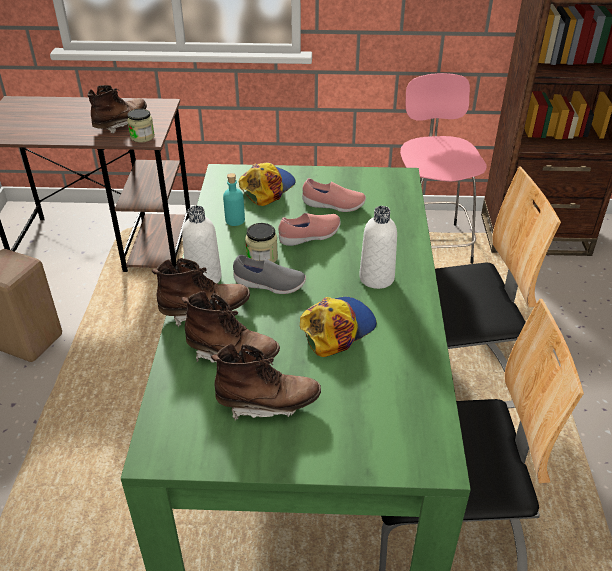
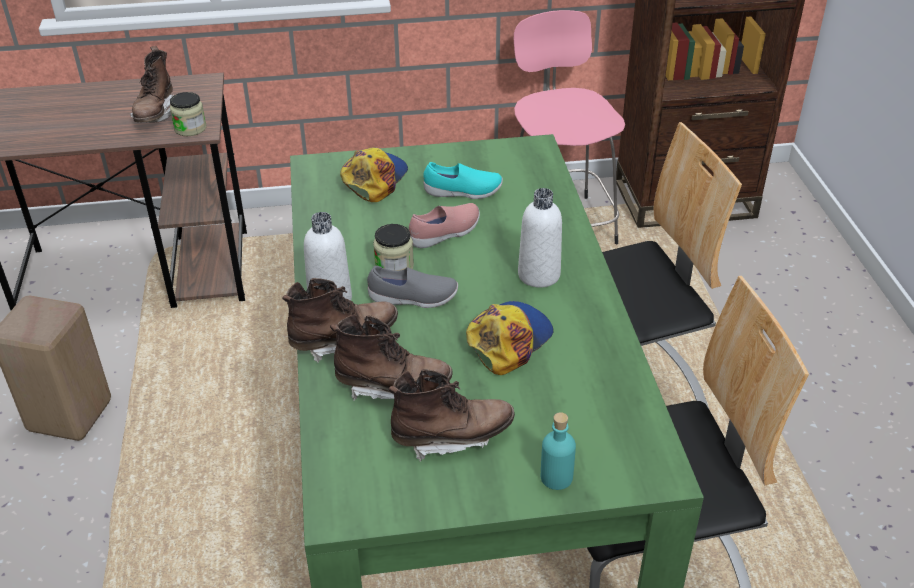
camera: 10 degrees left, 0 degrees up
brown boot [87,85,147,134] -> brown boot turned 150 degrees clockwise [130,46,174,122]
turquoise bottle [223,173,245,226] -> turquoise bottle moved to [541,412,576,490]
pink shoe [302,178,366,212] -> turquoise shoe [423,162,503,199]

